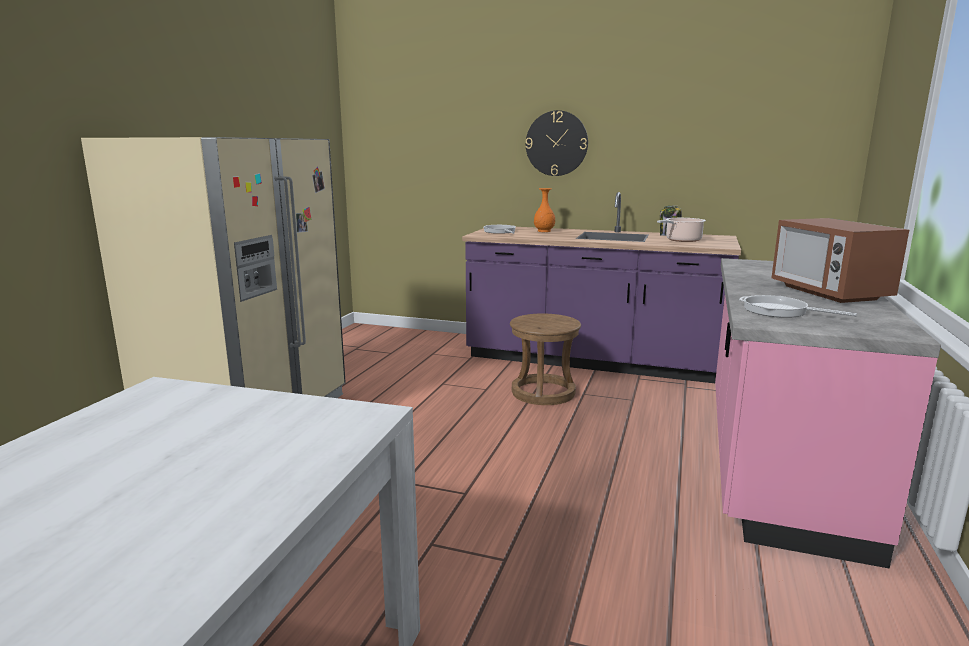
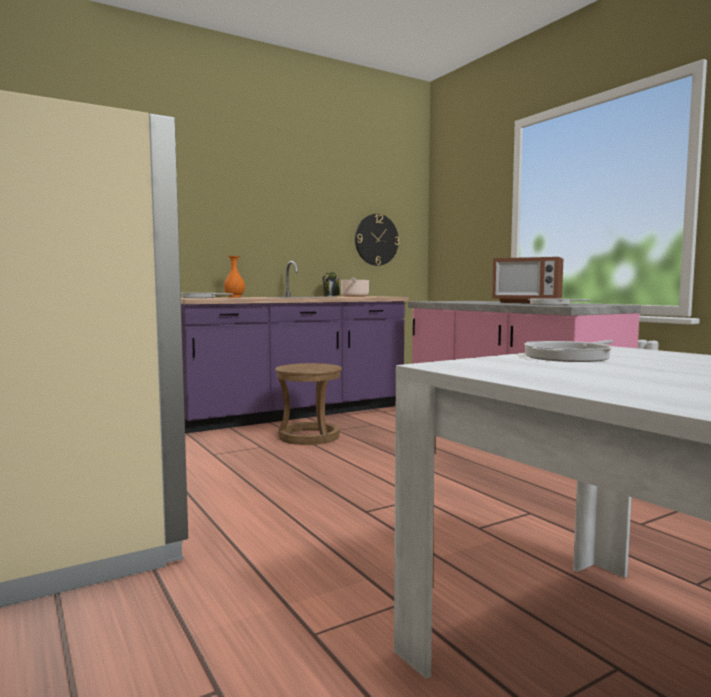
camera: 50 degrees left, 10 degrees down
wall clock [526,110,588,176] -> wall clock moved to [355,214,399,266]
none -> frying pan [524,340,613,362]

